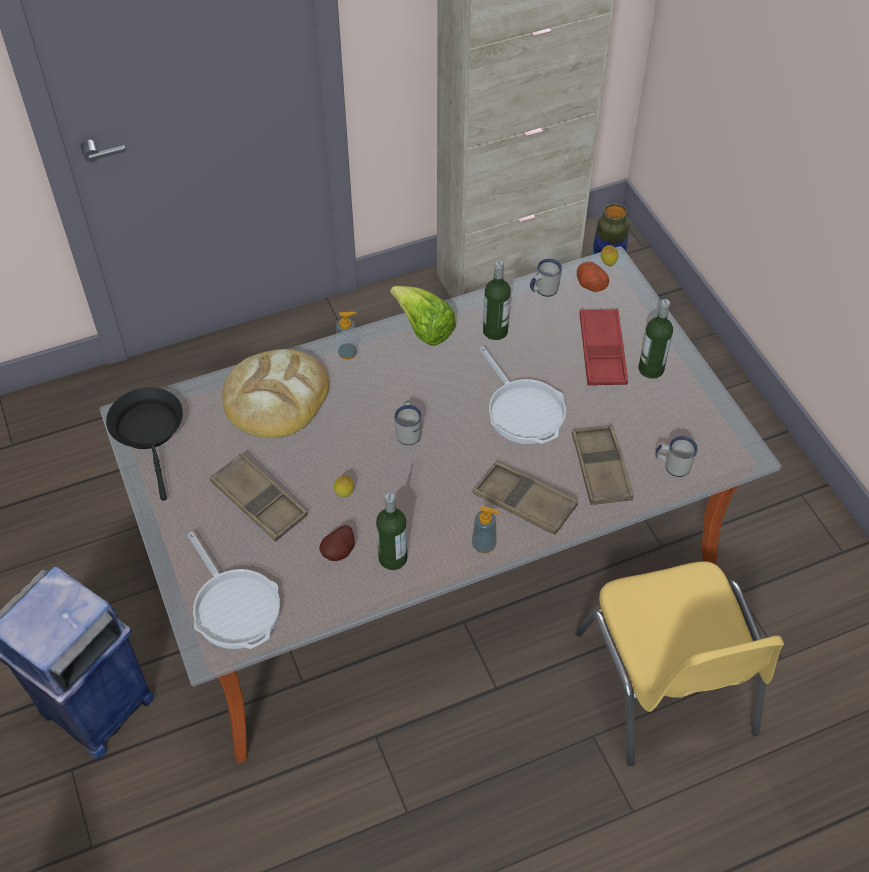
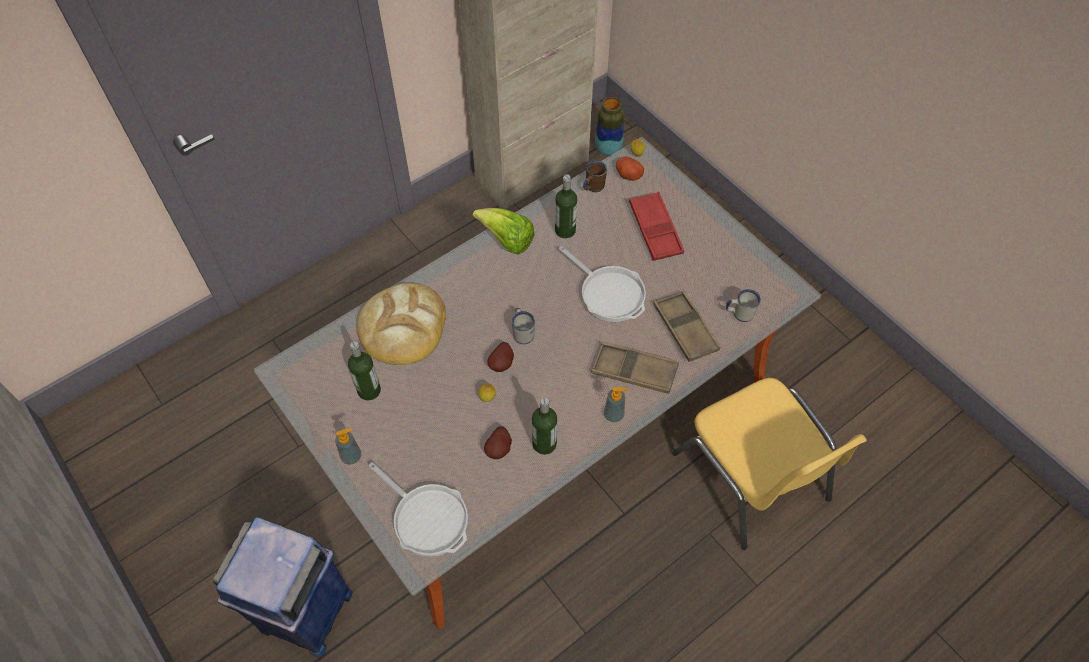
camera: 15 degrees left, 5 degrees up
black frying pan [106,387,183,500] -> none
brown tray [209,453,307,542] -> none
soap dispenser [336,312,359,359] -> soap dispenser moved to [335,428,361,465]
white mug [530,259,562,297] -> brown mug [583,161,607,192]
bottle [639,299,673,379] -> bottle moved to [348,341,381,401]
none -> potato [488,342,514,372]

